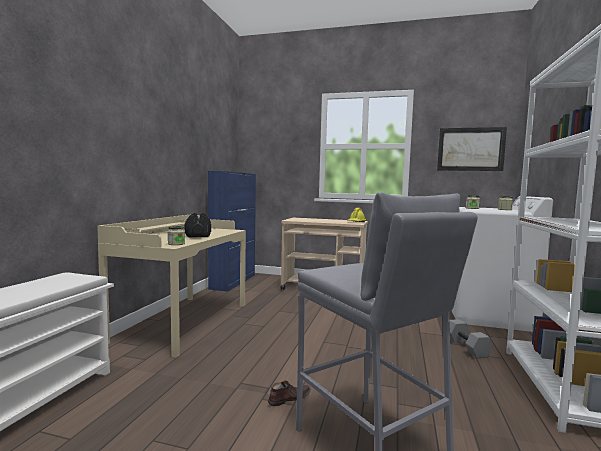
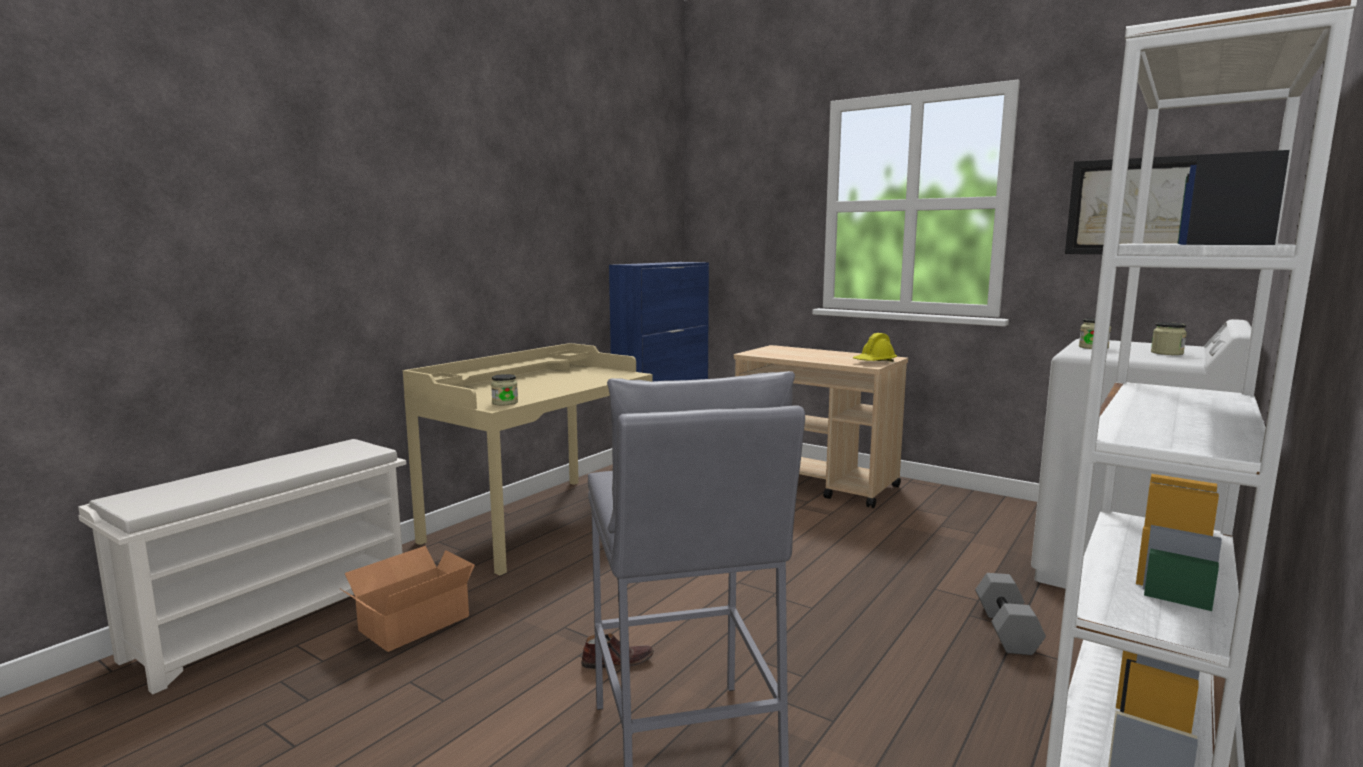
camera: 20 degrees right, 5 degrees up
black dumbbell [184,213,211,237] -> none
none -> cardboard box [341,546,475,652]

